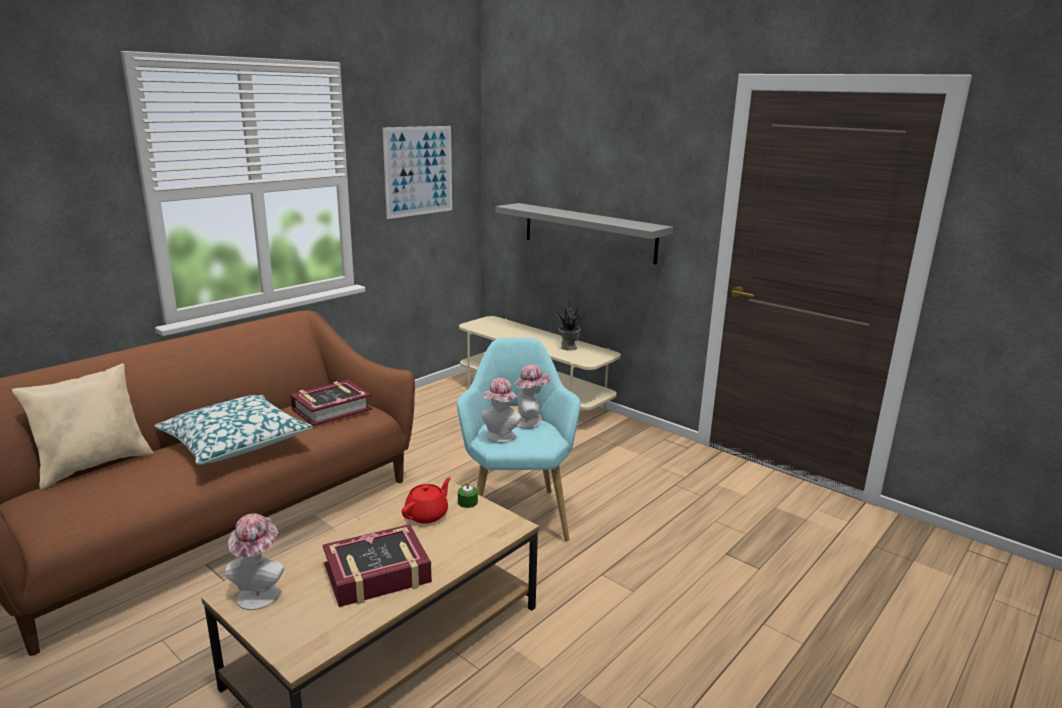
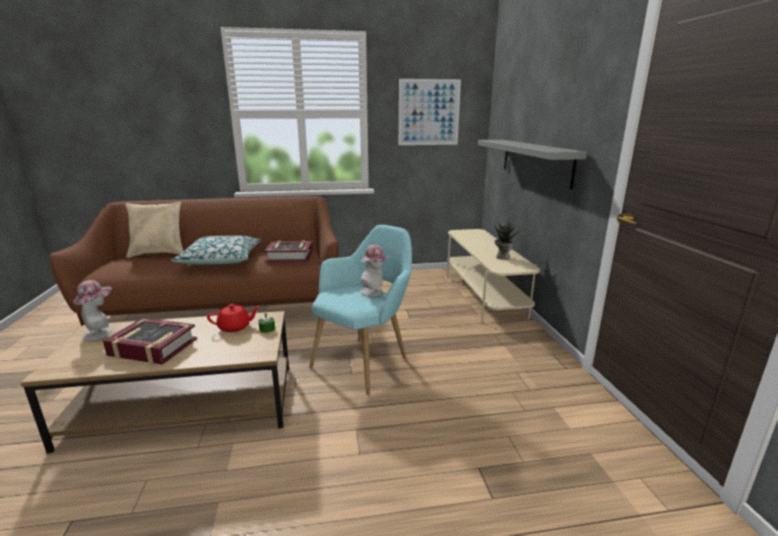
camera: 40 degrees right, 0 degrees up
hat [481,378,522,443] -> none

